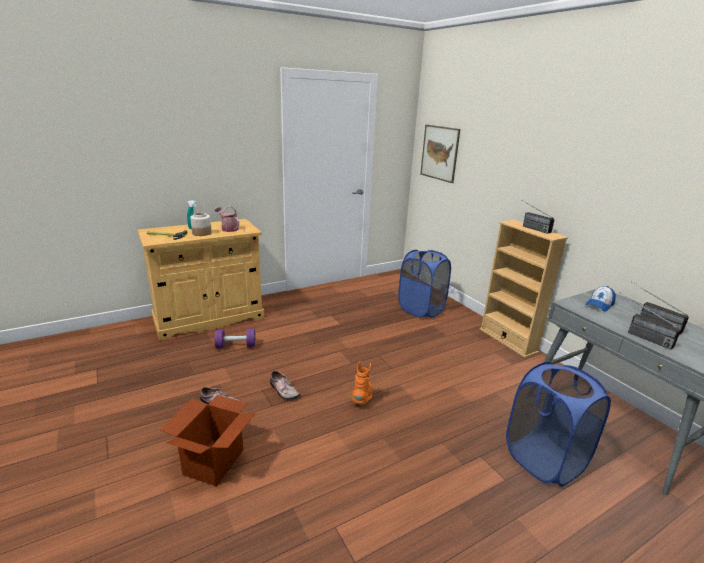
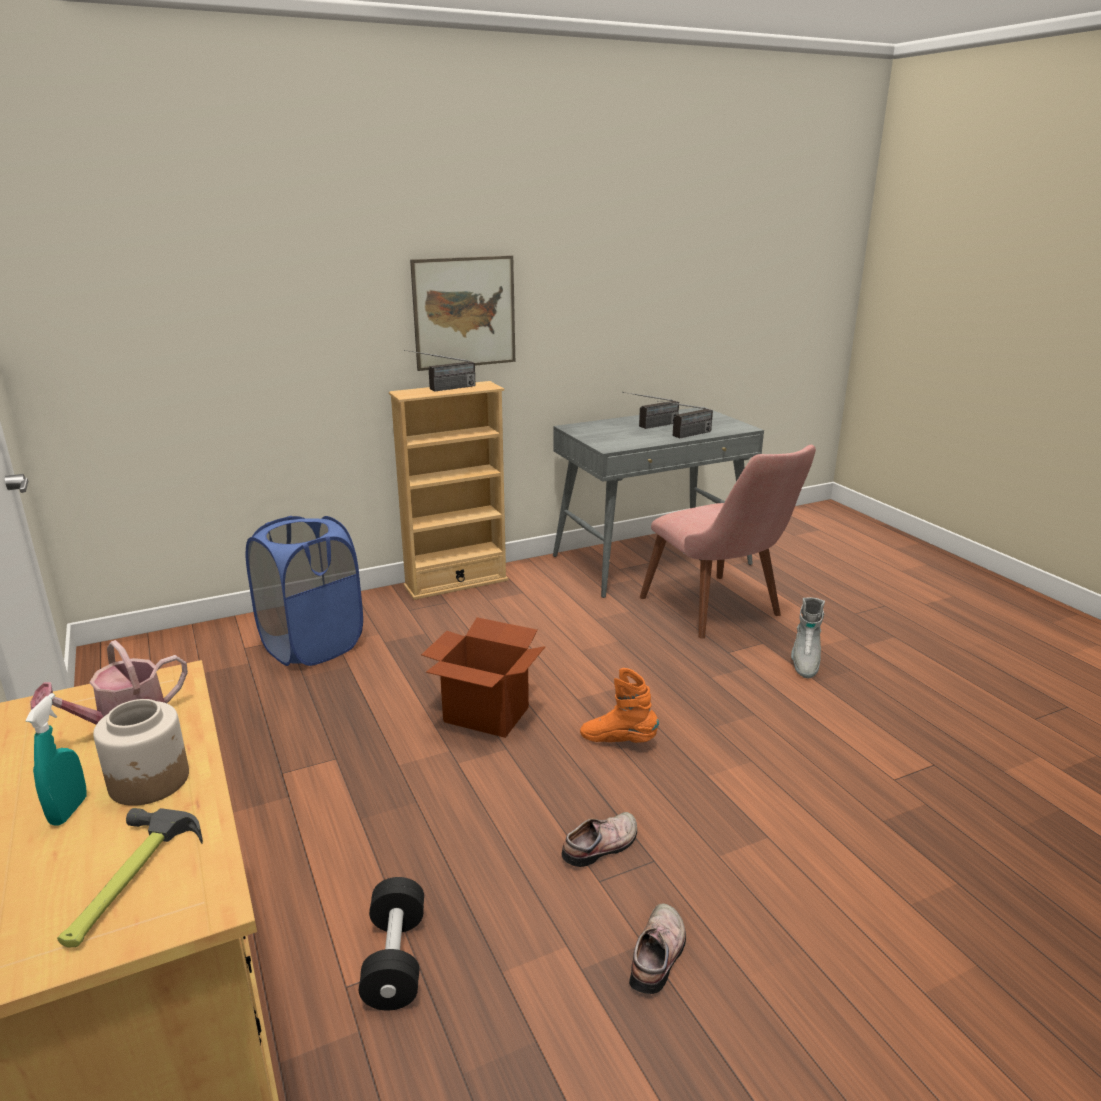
camera: 85 degrees left, 0 degrees up
cardboard box [160,395,256,486] -> cardboard box moved to [421,617,546,738]
purple dumbbell [215,328,256,348] -> black dumbbell [359,877,424,1011]
picture [420,125,460,183] -> picture moved to [410,255,515,371]
blue laundry basket [506,362,611,487] -> pink chair [640,445,816,639]
cap [585,286,616,311] -> none
none -> grey boot [791,597,825,678]

